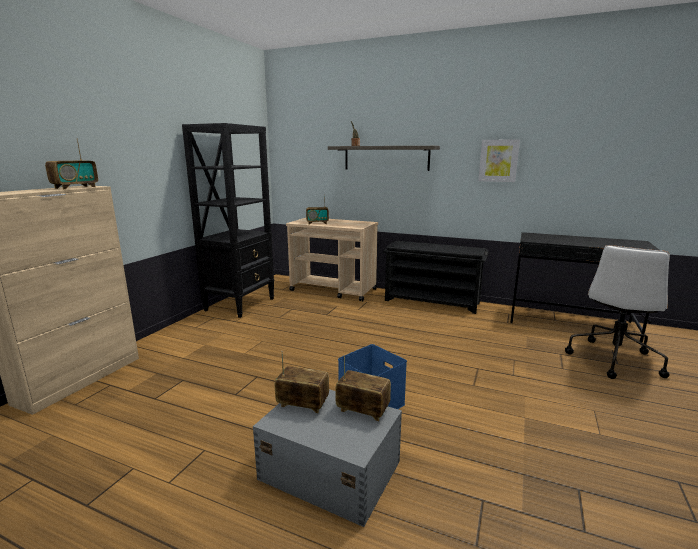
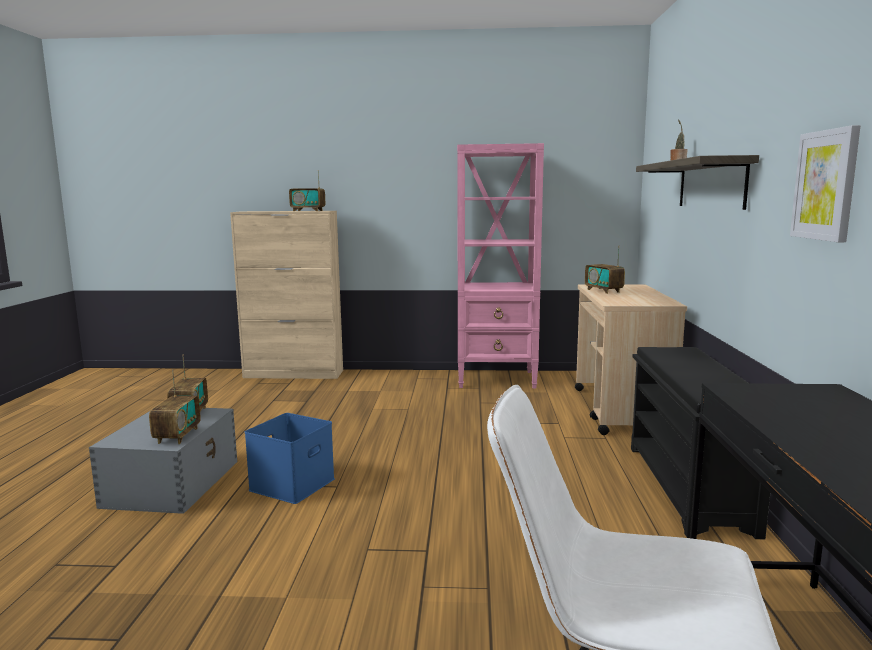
camera: 70 degrees right, 5 degrees down
black bookcase [182,123,274,318] -> pink bookcase [457,143,544,389]

